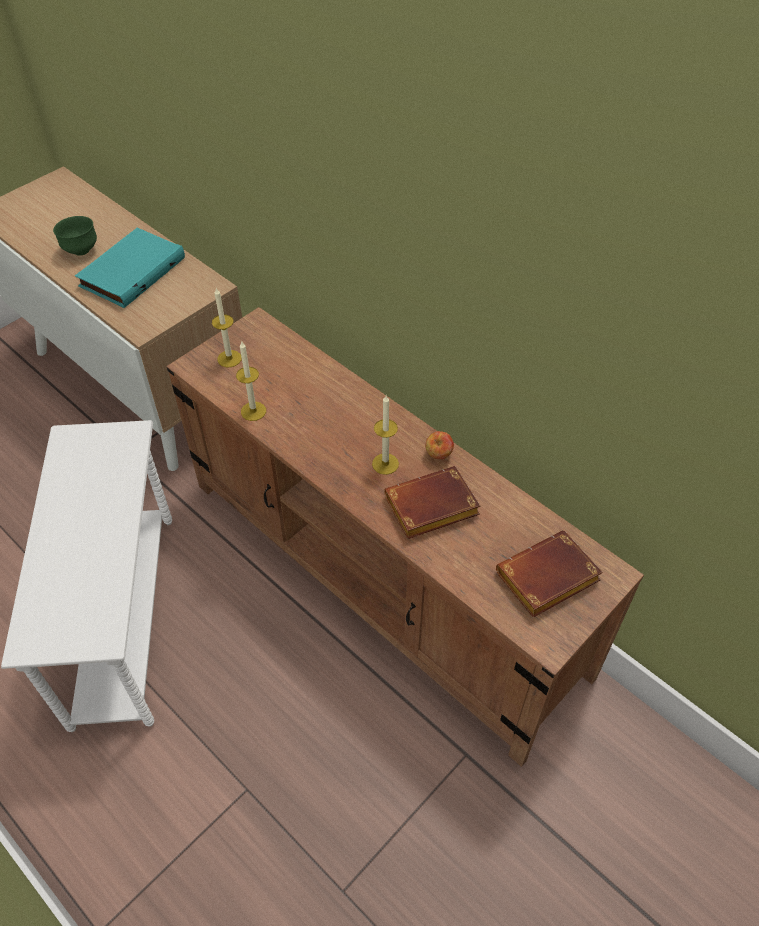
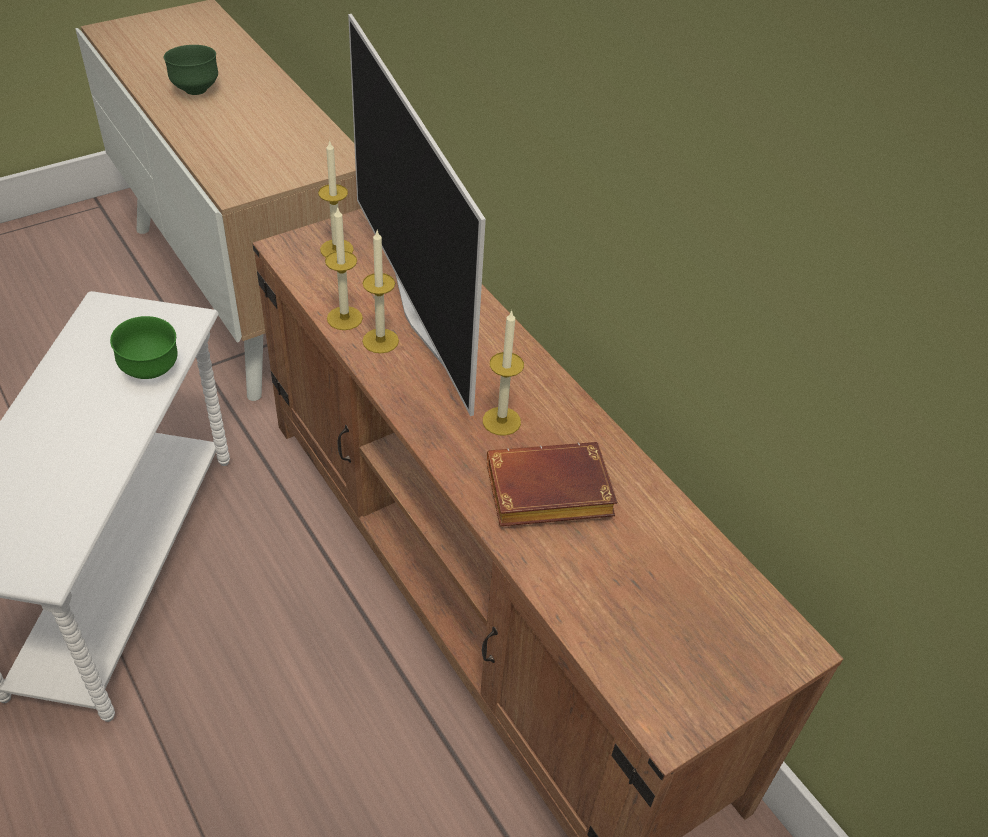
camera: 10 degrees right, 5 degrees down
turquoise book [75,228,185,308] -> none
apple [425,431,454,459] -> none
brown book [496,530,603,618] -> none
none -> green bowl [110,316,178,379]
none -> television [348,14,486,416]
none -> candle [362,231,399,354]

